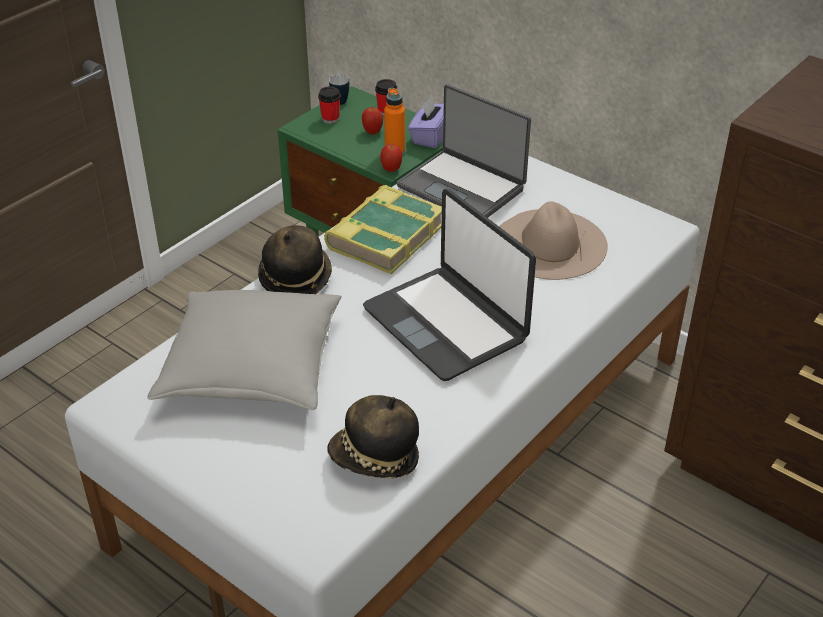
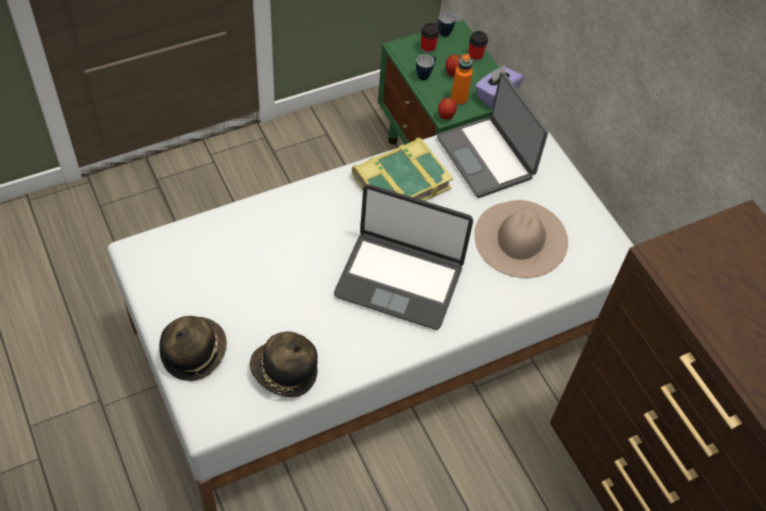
camera: 20 degrees right, 15 degrees up
grey pillow [148,290,342,410] -> none
hat [258,225,332,294] -> hat moved to [159,316,227,381]
laptop [363,189,536,381] -> laptop turned 60 degrees counterclockwise [334,184,473,330]
none -> mug [416,55,436,80]

